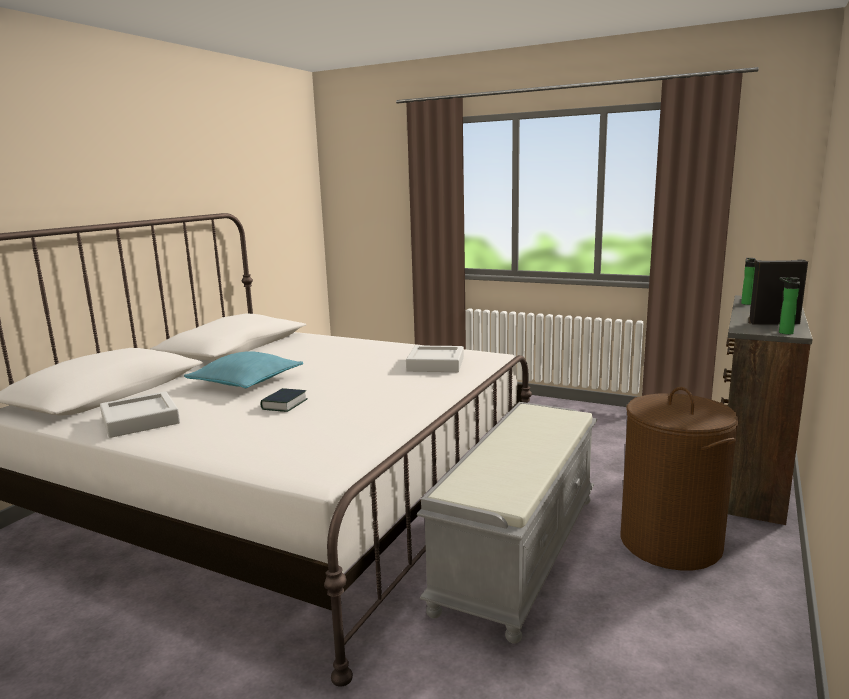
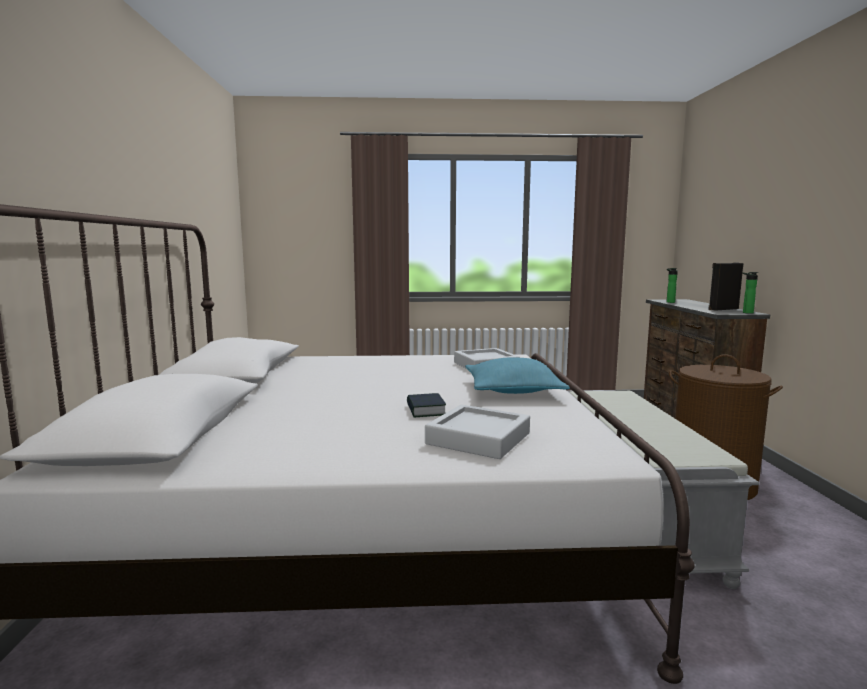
camera: 30 degrees left, 5 degrees down
grey tray [100,391,180,438] -> grey tray moved to [425,405,530,459]
turquoise pillow [184,351,303,388] -> turquoise pillow moved to [465,358,570,394]

